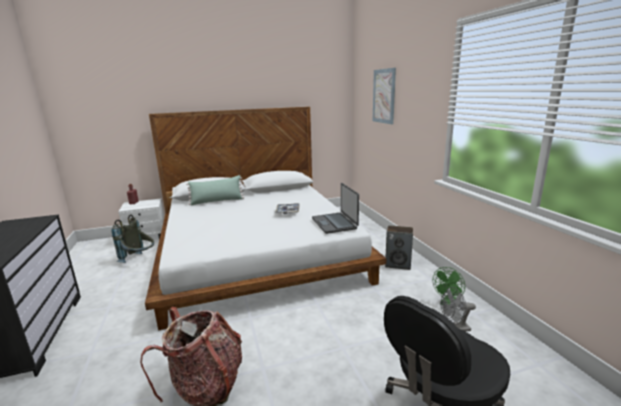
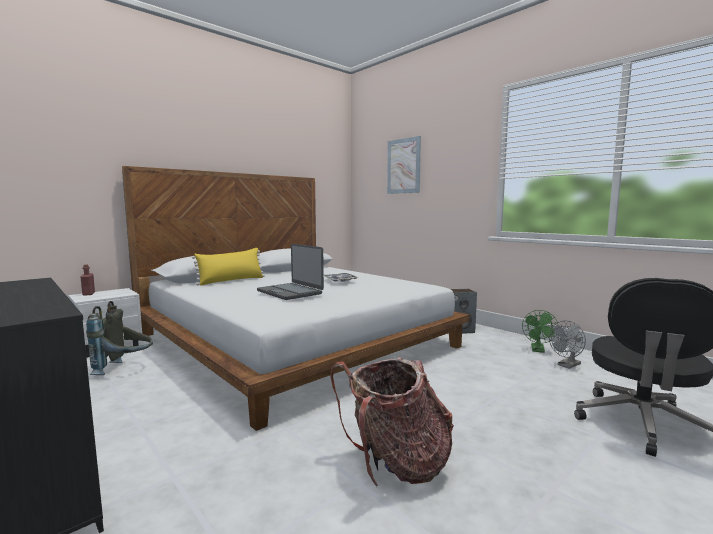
camera: 25 degrees left, 10 degrees down
green pillow [186,175,244,205] -> yellow pillow [192,248,265,286]
laptop [312,183,359,234] -> laptop moved to [257,244,324,300]

